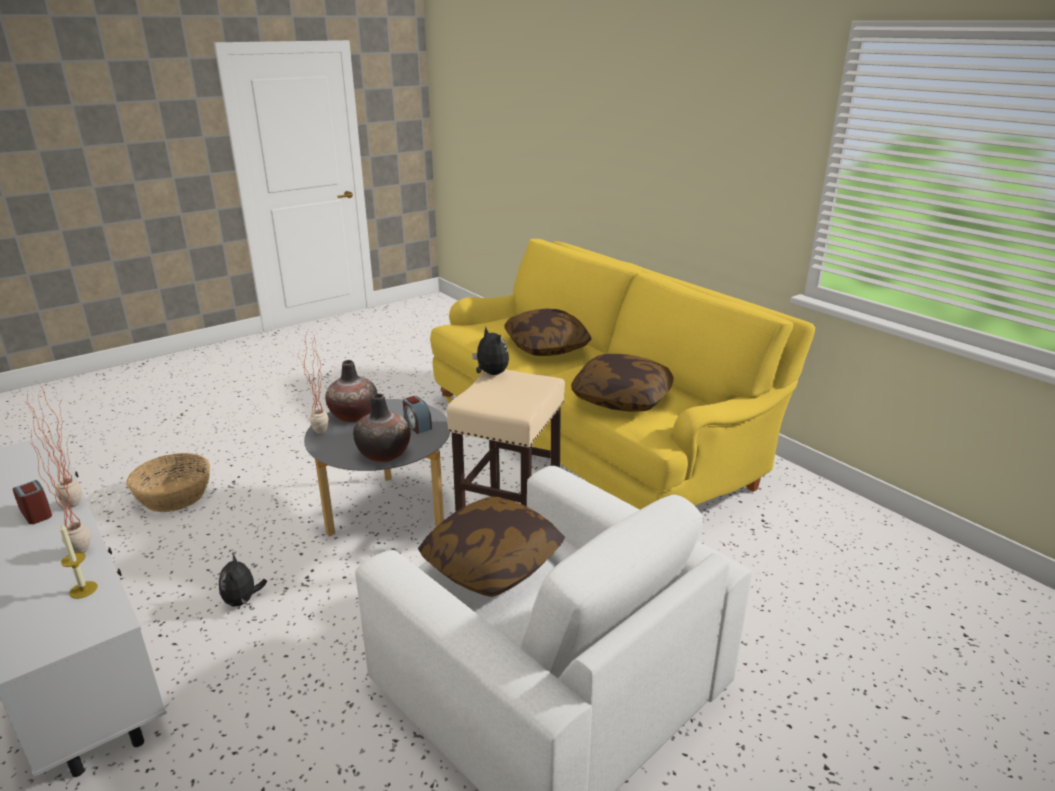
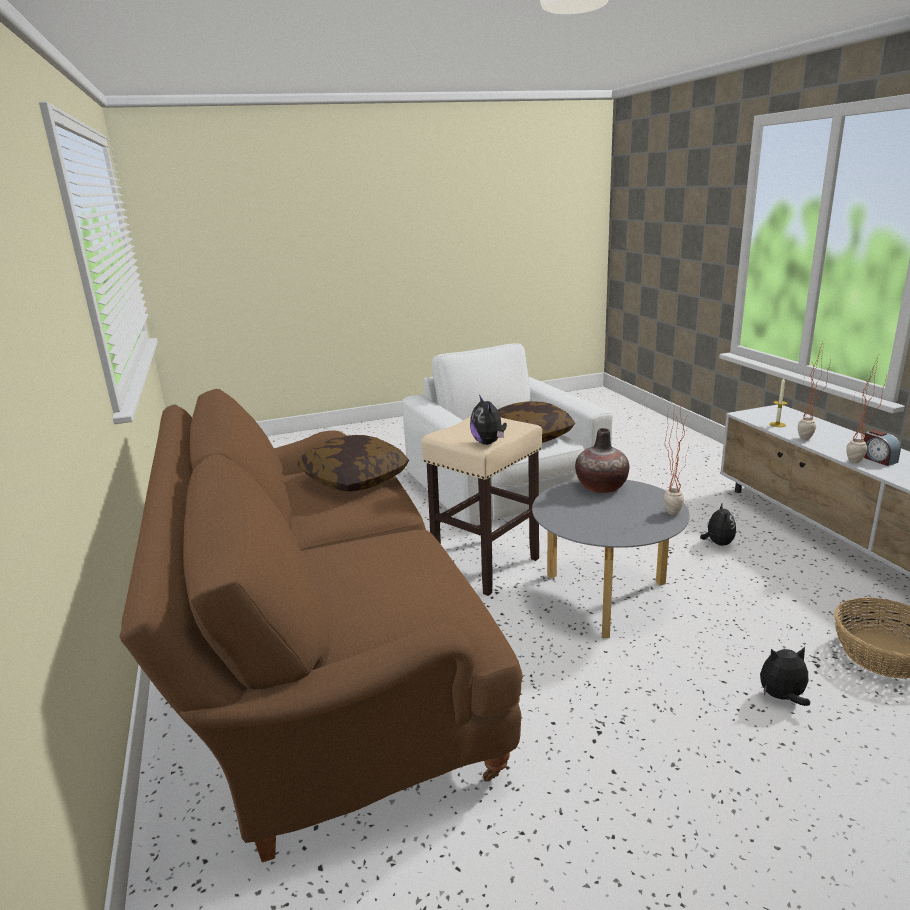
camera: 160 degrees left, 5 degrees down
vase [325,360,377,422] -> none
alarm clock [403,396,432,434] -> none
yellow sofa [430,239,815,510] -> brown sofa [119,389,523,862]
pillow [504,309,592,356] -> none
none -> plush toy [760,647,810,706]

